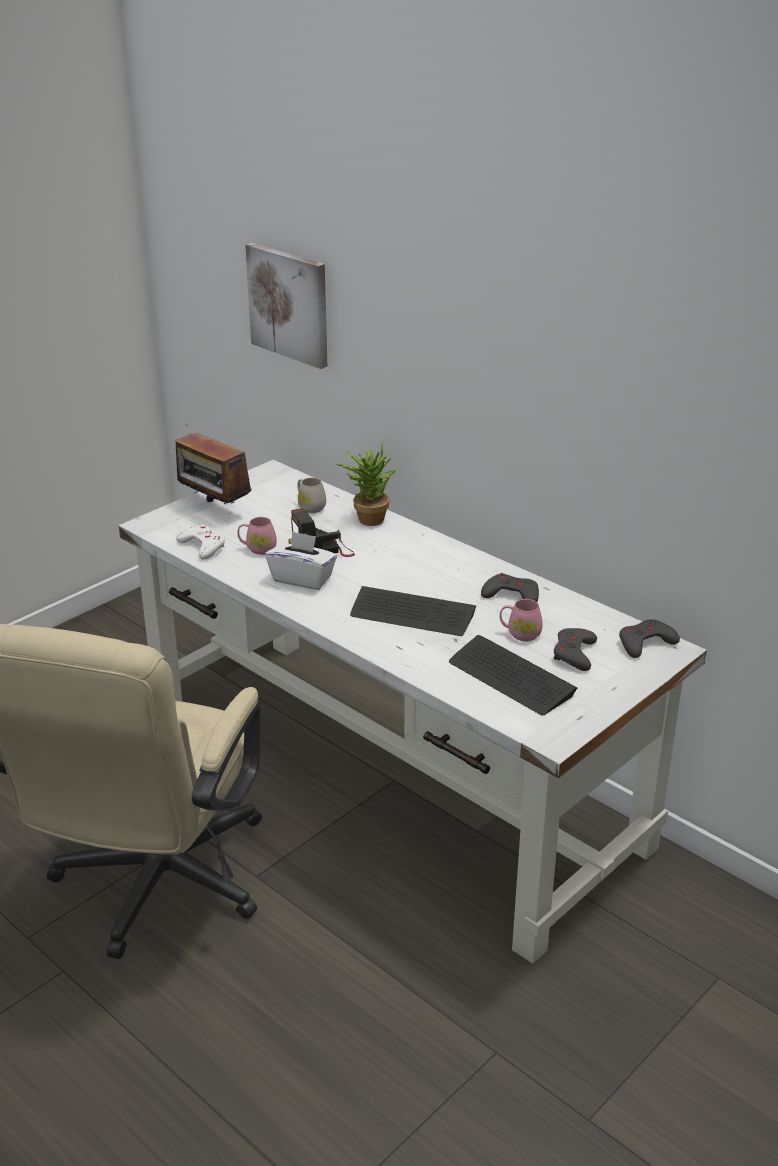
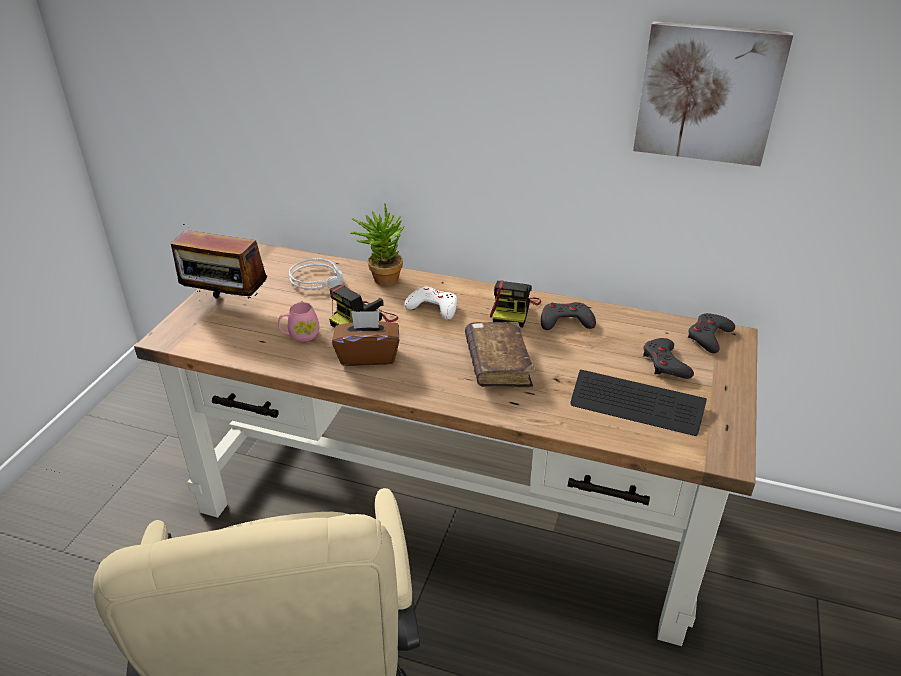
camera: 25 degrees left, 5 degrees up
white desk [119,460,707,964] -> brown desk [134,243,758,646]
white game controller [176,524,225,560] -> white game controller moved to [405,286,457,320]
picture [245,243,327,369] -> picture moved to [633,21,793,166]
white tissue box [266,531,337,590] -> brown tissue box [332,311,399,366]
white mug [298,477,326,513] -> grey headphones [289,258,344,290]
keyboard [350,586,476,636] -> brown book [465,322,535,388]
pink mug [500,599,543,641] -> none
none -> camera [490,281,541,327]

